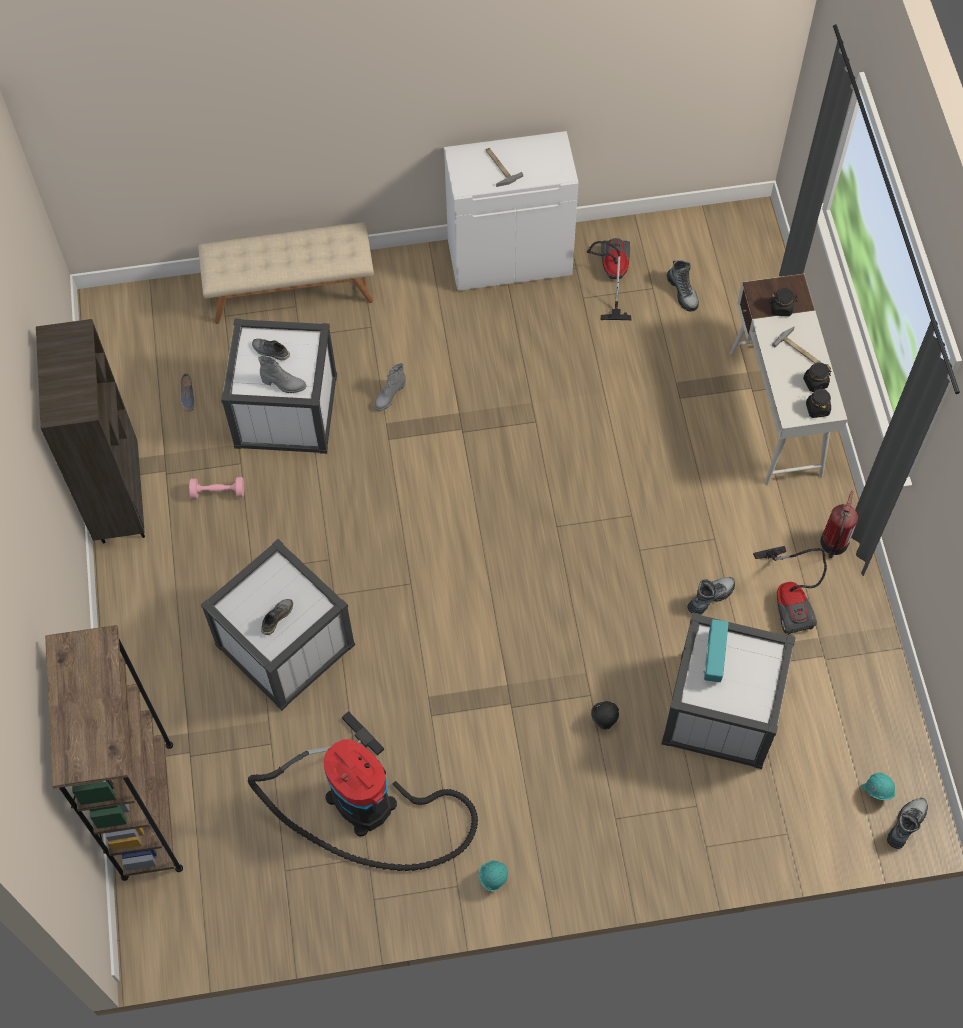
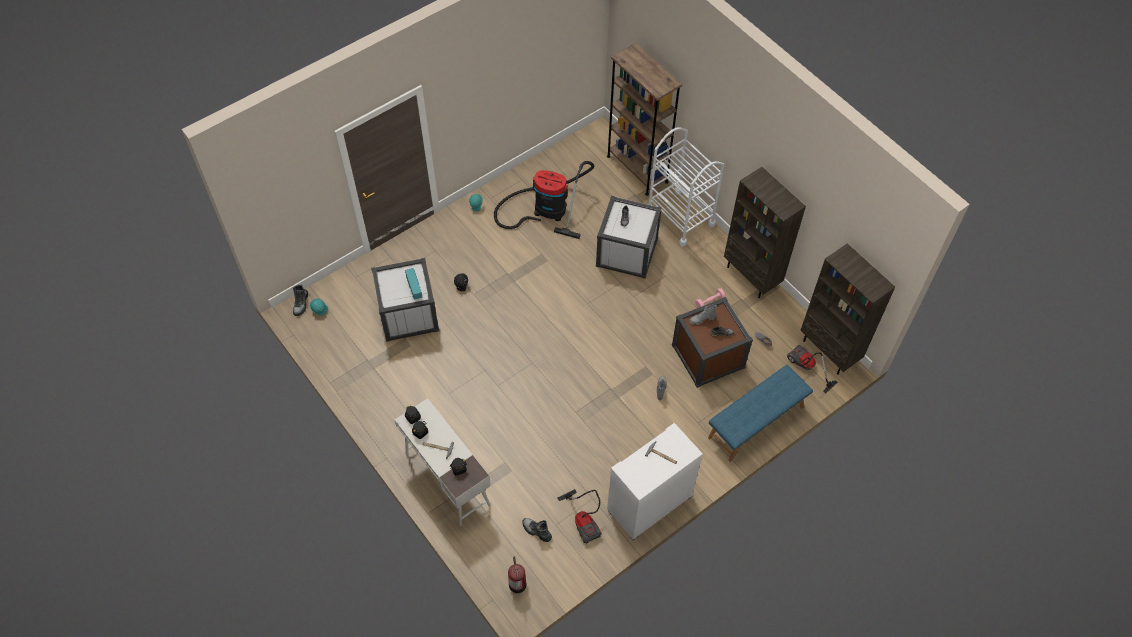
camera: 150 degrees right, 5 degrees down
beige bench [198,222,374,324] -> blue bench [708,365,813,462]
white storage box [221,318,337,454] -> brown storage box [672,297,753,388]
boot [687,577,735,615] -> none
vacuum cleaner [753,546,827,635] -> vacuum cleaner moved to [787,345,838,393]
fire extinguisher [820,490,858,558] -> fire extinguisher moved to [508,557,526,593]
none -> white cart [649,127,724,246]
none -> brown bookcase [800,244,895,375]

